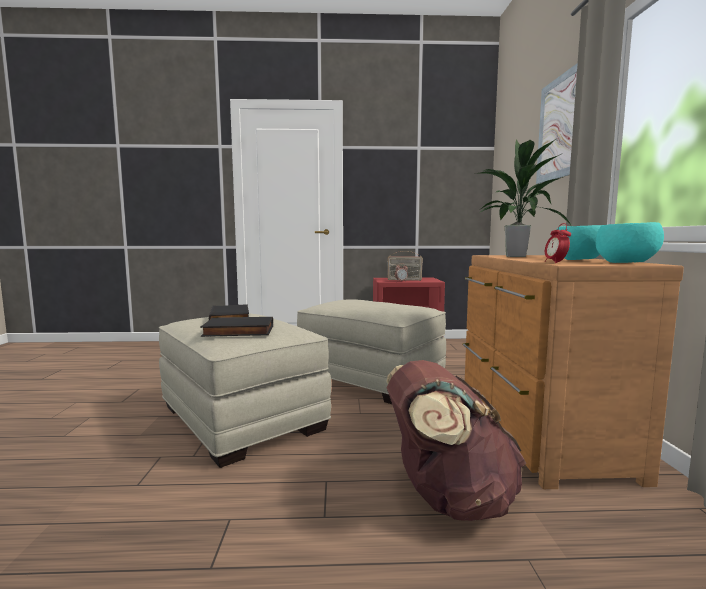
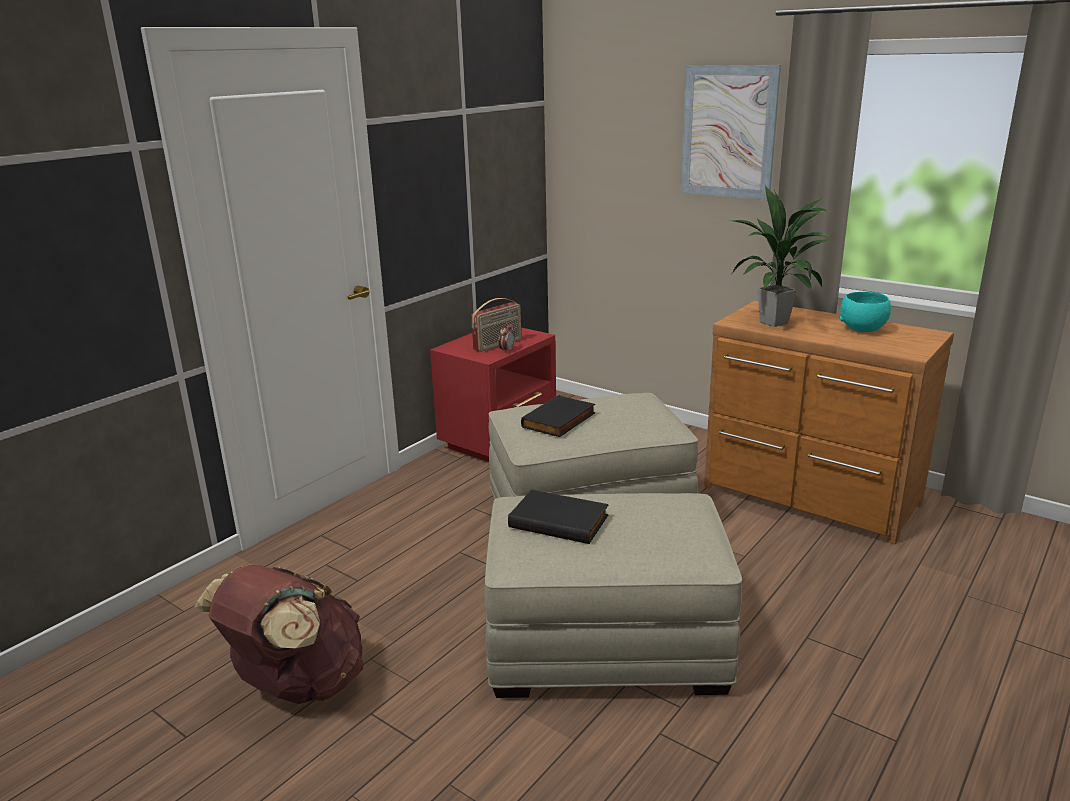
camera: 50 degrees left, 15 degrees up
black book [200,317,273,337] -> black book moved to [521,395,595,437]
brown backpack [386,360,526,521] -> brown backpack moved to [194,565,363,704]
alarm clock [545,223,571,263] -> none
turquoise bowl [595,222,664,263] -> none

